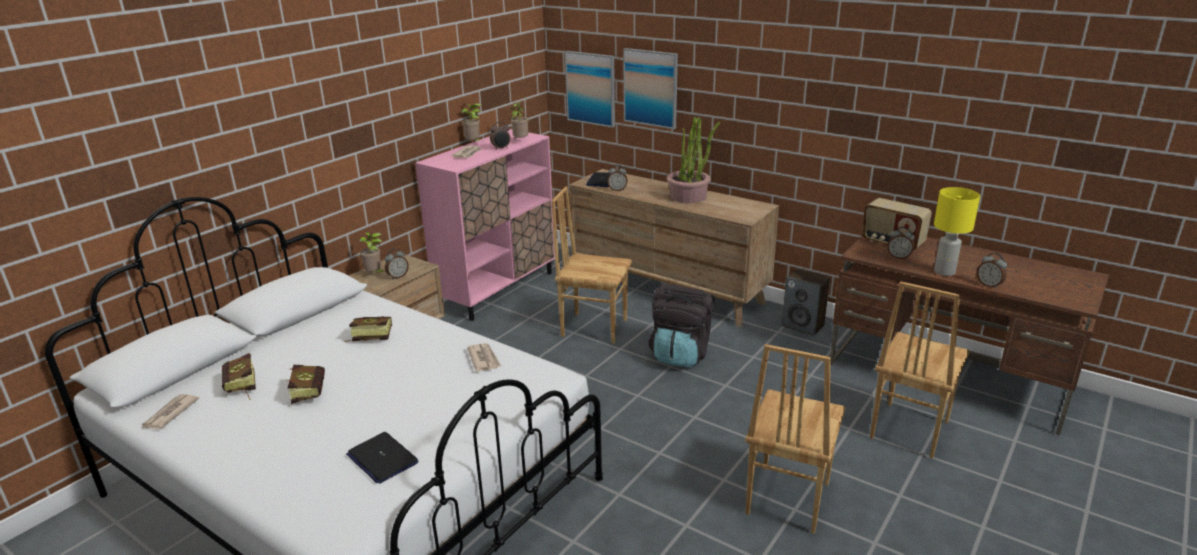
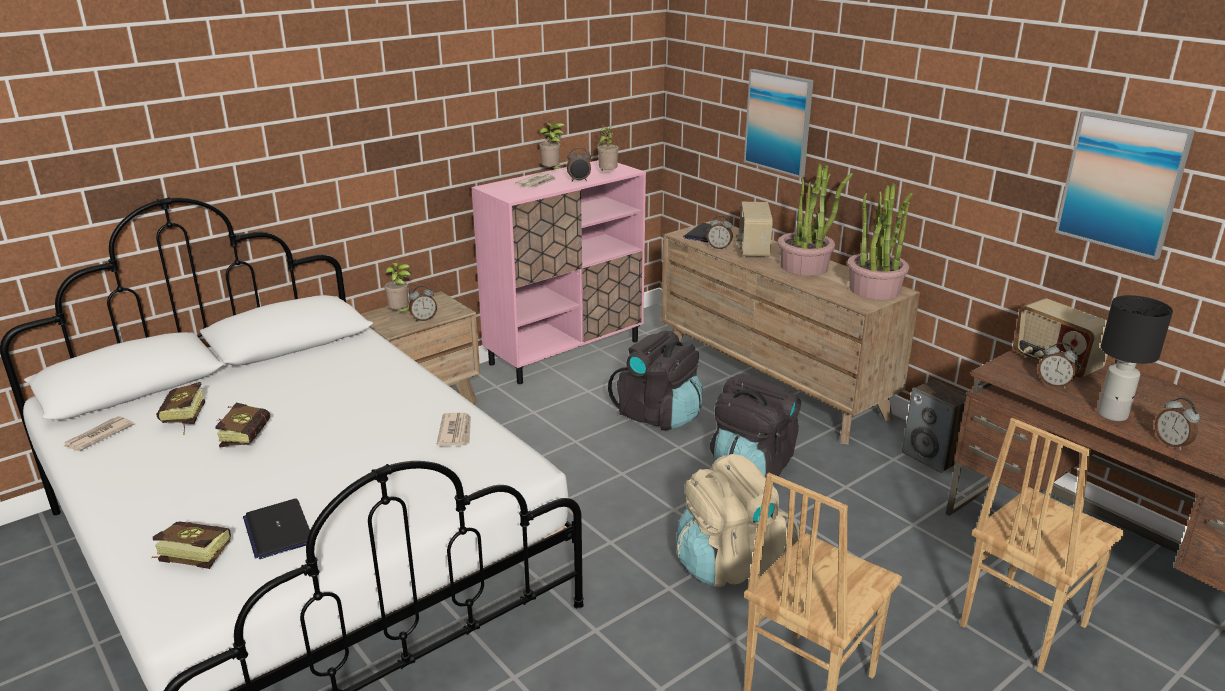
camera: 15 degrees right, 0 degrees up
book [344,316,392,342] -> book moved to [152,521,231,569]
brown chair [552,186,632,344] -> black backpack [608,331,703,431]
picture [565,51,615,128] -> picture moved to [1055,111,1195,260]
yellow table lamp [934,187,980,276] -> black table lamp [1097,295,1173,421]
none -> beige backpack [677,454,799,587]
none -> radio [736,202,773,258]
none -> potted plant [847,183,913,300]

